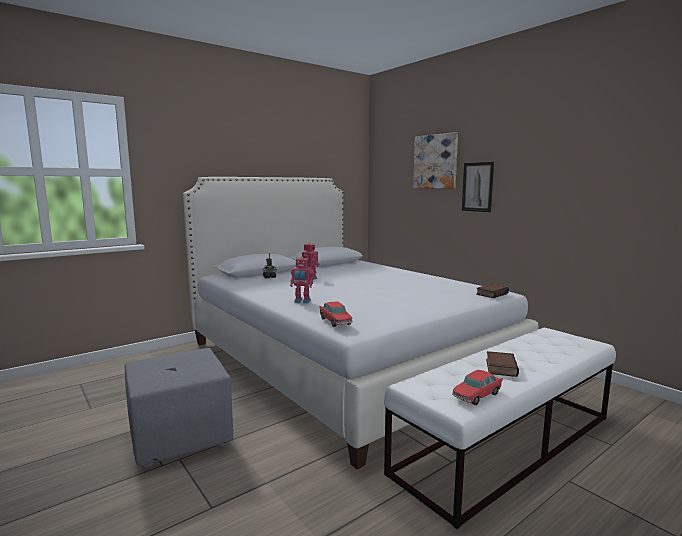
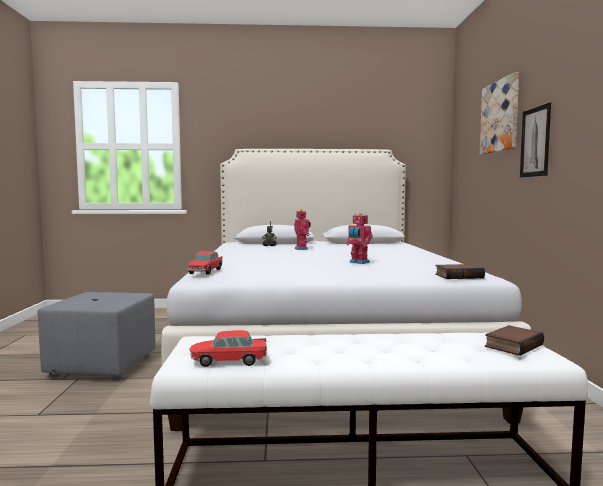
camera: 35 degrees right, 5 degrees down
toy robot [290,256,314,303] -> toy robot moved to [346,213,373,264]
book [486,351,519,377] -> book moved to [485,325,544,356]

